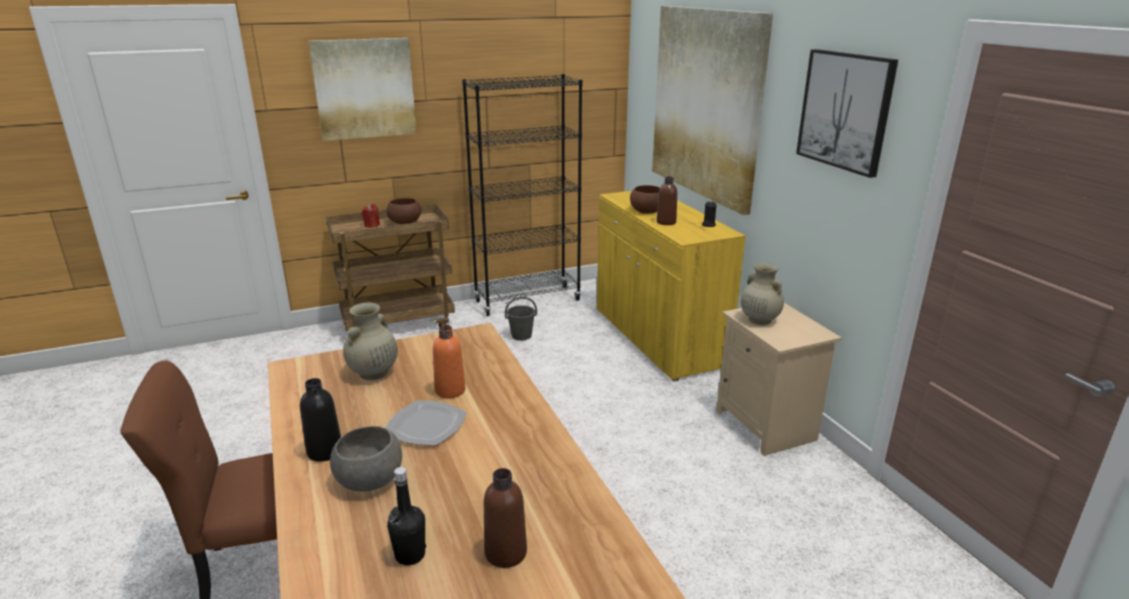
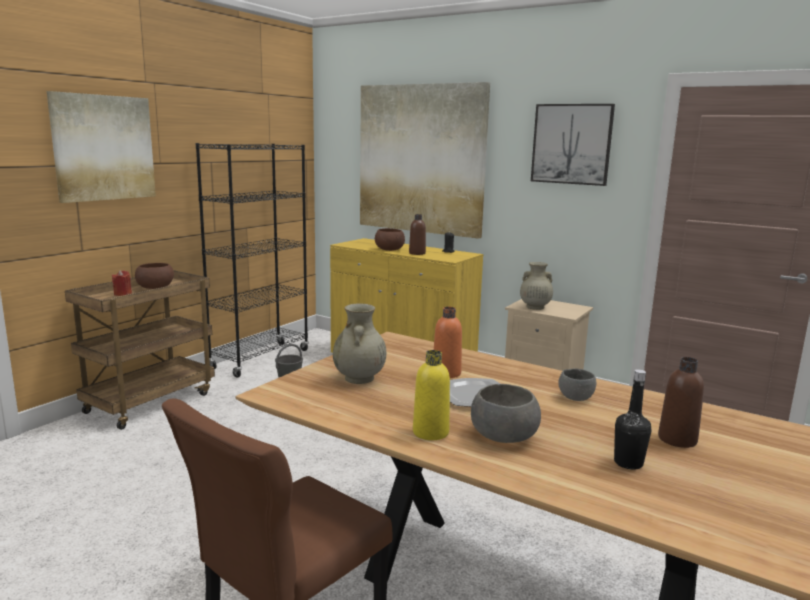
camera: 35 degrees left, 10 degrees down
black bottle [300,378,341,462] -> yellow bottle [413,350,450,440]
none -> grey bowl [559,369,596,401]

